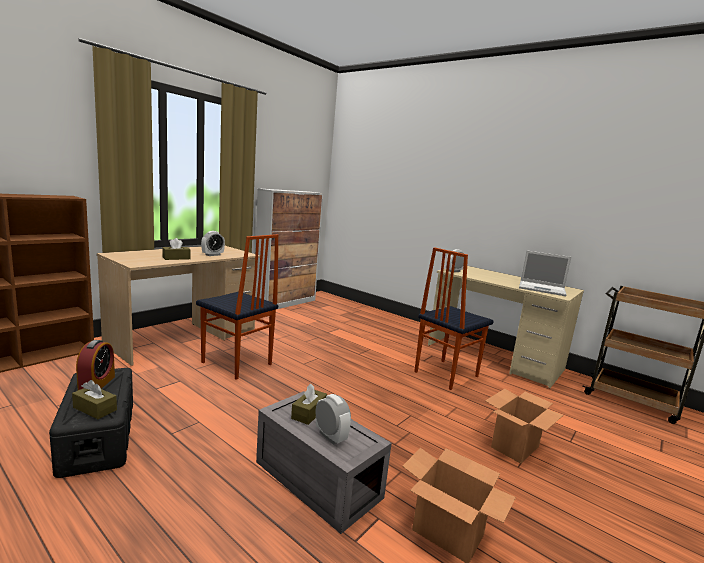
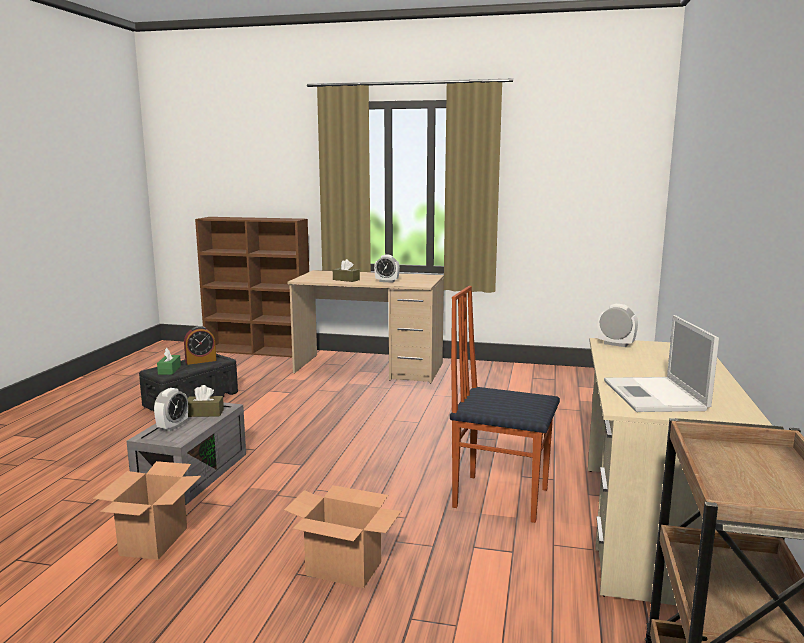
camera: 65 degrees right, 0 degrees up
brown tissue box [72,380,117,419] -> green tissue box [157,348,181,375]
chair [196,234,279,380] -> none
cabinet [255,188,323,309] -> none

